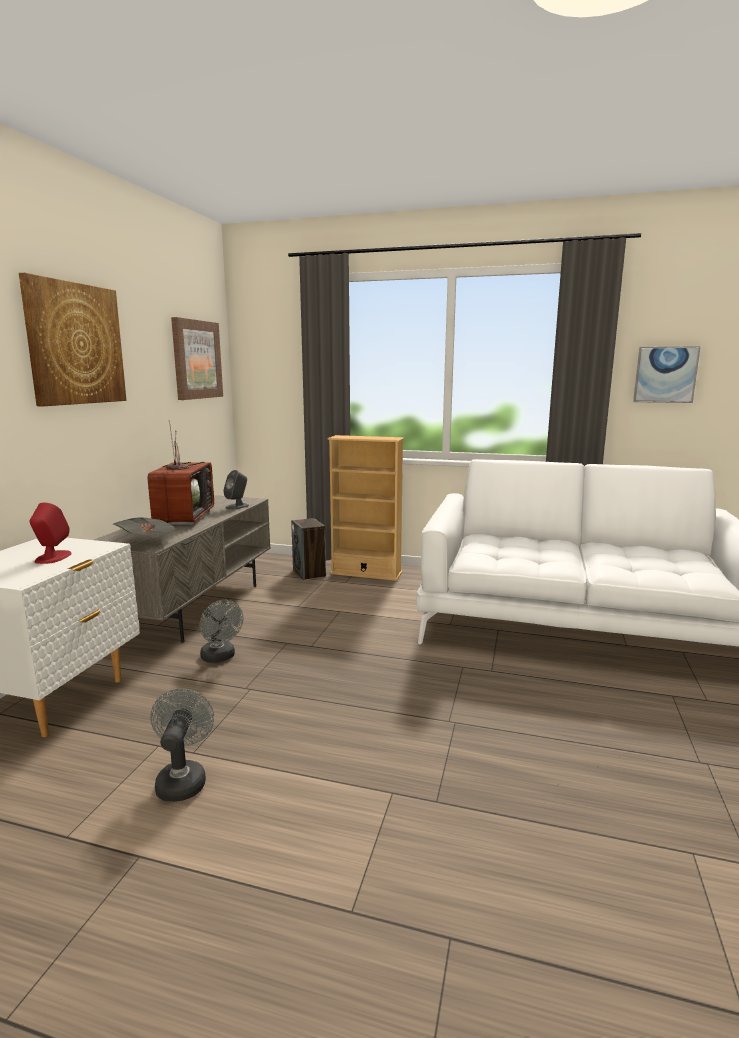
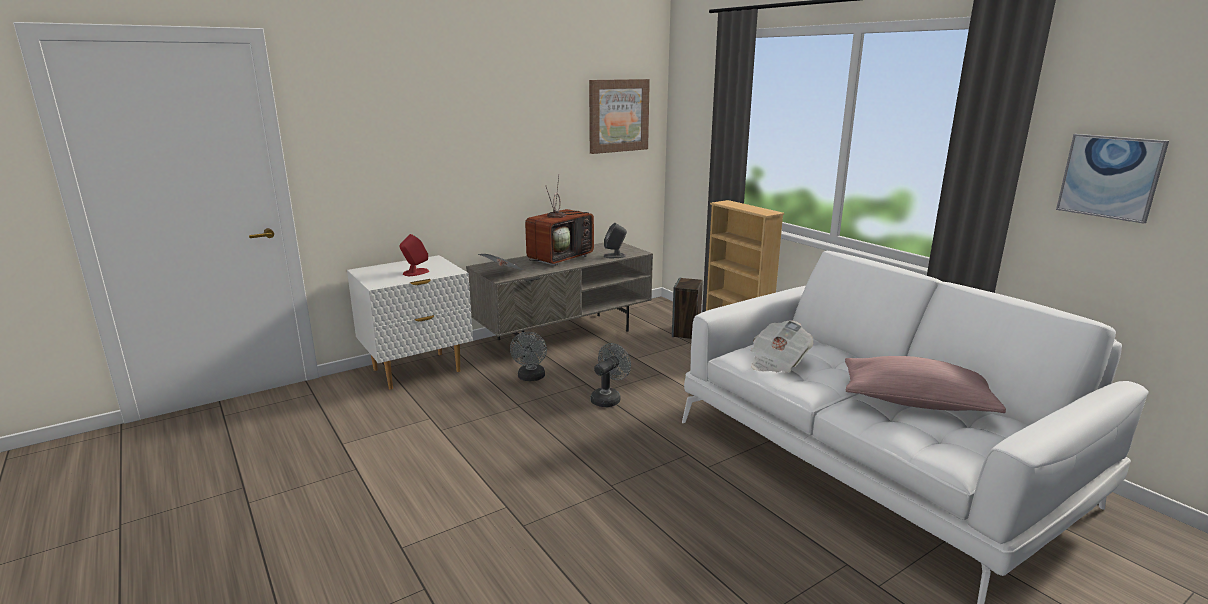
camera: 40 degrees right, 5 degrees up
picture [19,273,127,406] -> none
grey fan [150,688,214,802] -> grey fan moved to [591,343,631,407]
none -> newspaper [751,320,814,373]
none -> pink pillow [845,356,1006,413]

